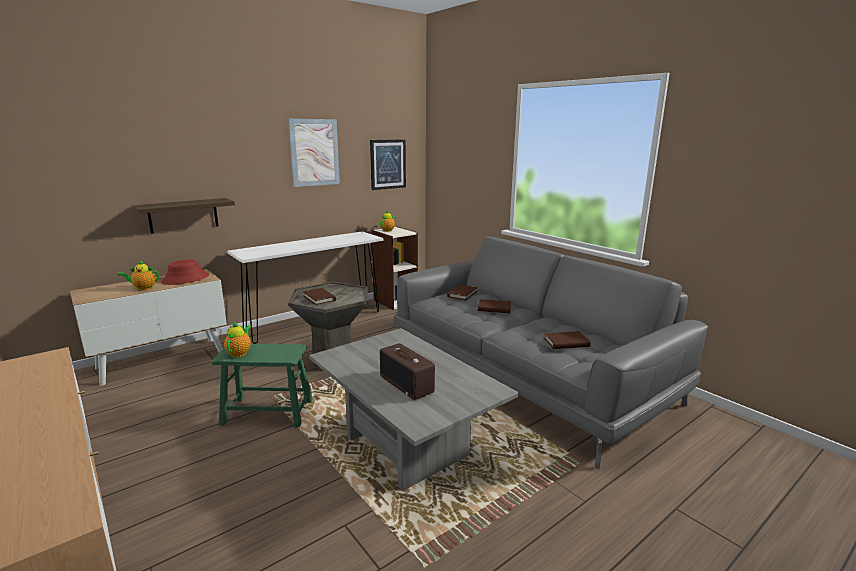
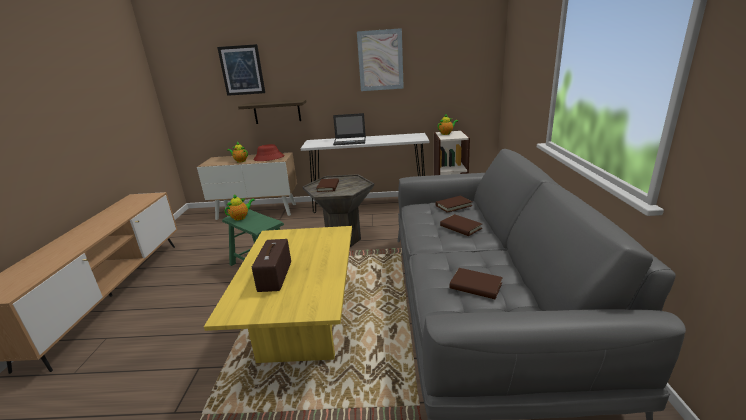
camera: 40 degrees right, 5 degrees up
grey coffee table [309,328,519,491] -> yellow coffee table [204,226,352,363]
picture [370,139,406,190] -> picture moved to [217,44,265,96]
none -> laptop [333,113,366,145]

